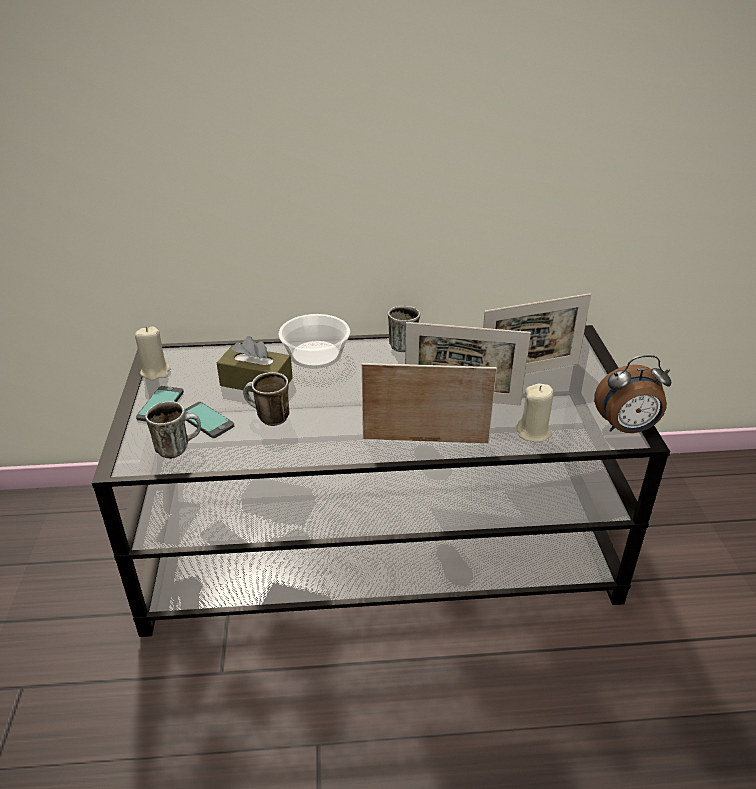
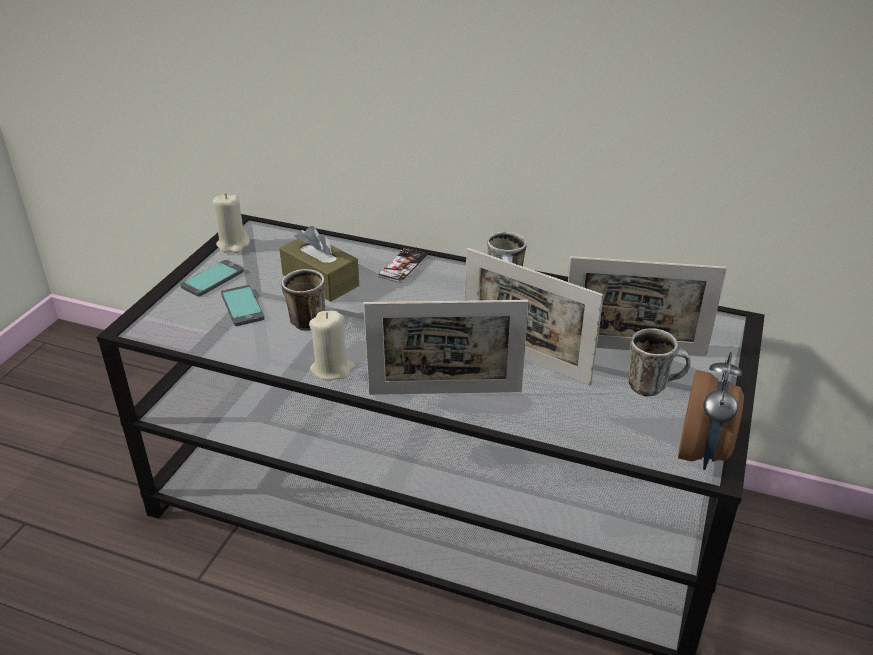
camera: 25 degrees right, 0 degrees up
mug [145,401,201,459] -> mug moved to [628,328,691,396]
bowl [279,314,350,369] -> phone [378,248,428,283]
picture frame [362,363,497,444] -> picture frame turned 150 degrees clockwise [364,300,529,395]
beige candle [516,384,553,442] -> beige candle moved to [309,311,355,380]
alarm clock [594,355,671,433] -> alarm clock turned 90 degrees counterclockwise [678,352,744,470]

